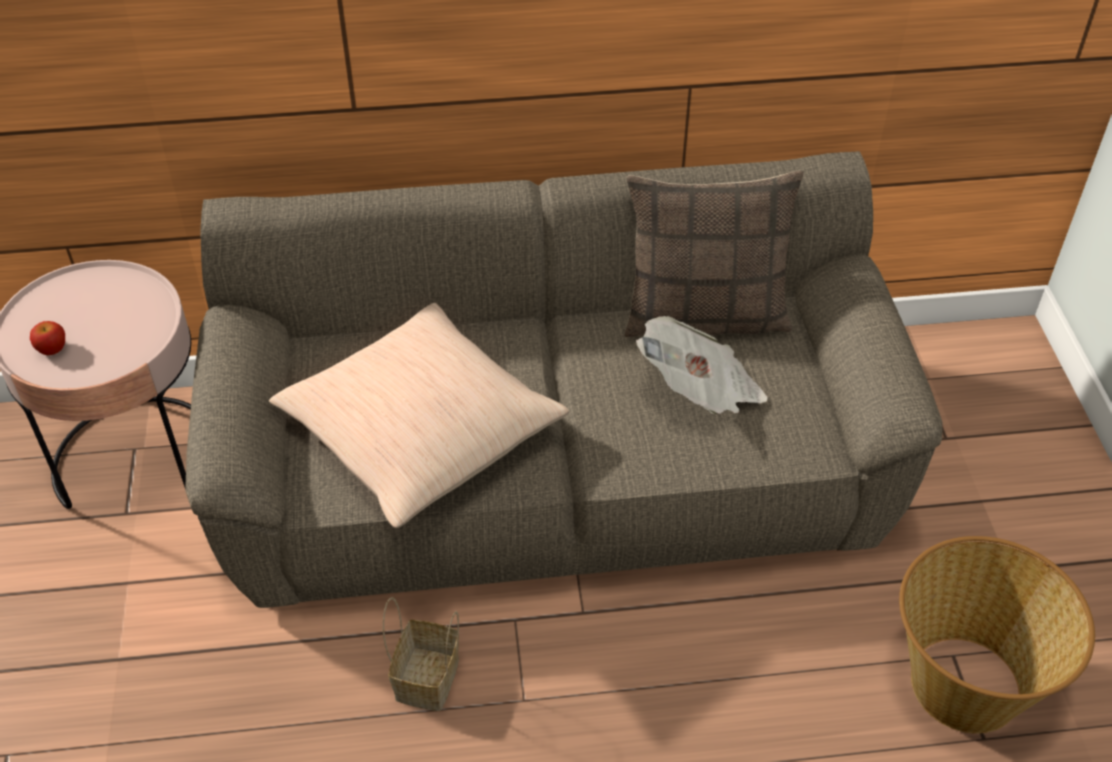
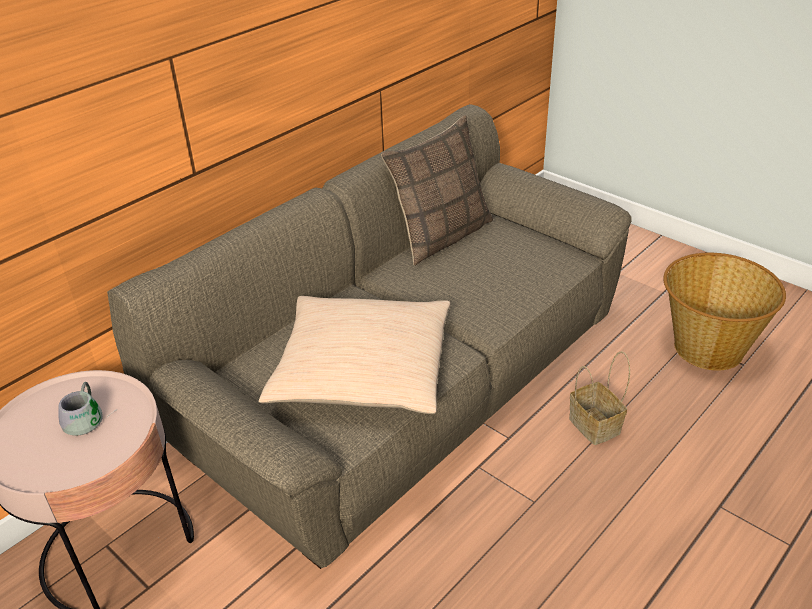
camera: 40 degrees left, 10 degrees down
apple [30,321,65,355] -> none
basket [383,597,459,711] -> basket moved to [569,351,630,445]
newspaper [636,316,768,415] -> none
none -> grey mug [58,382,117,436]

